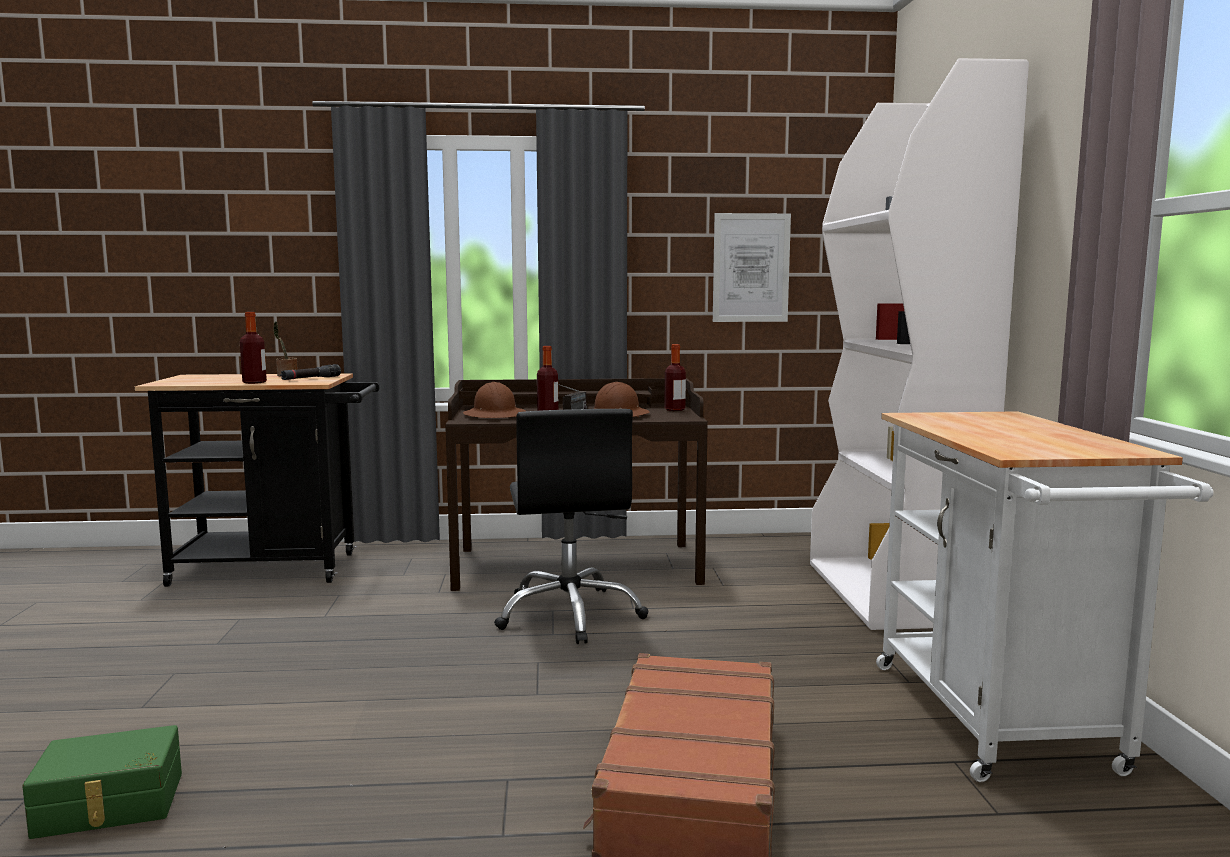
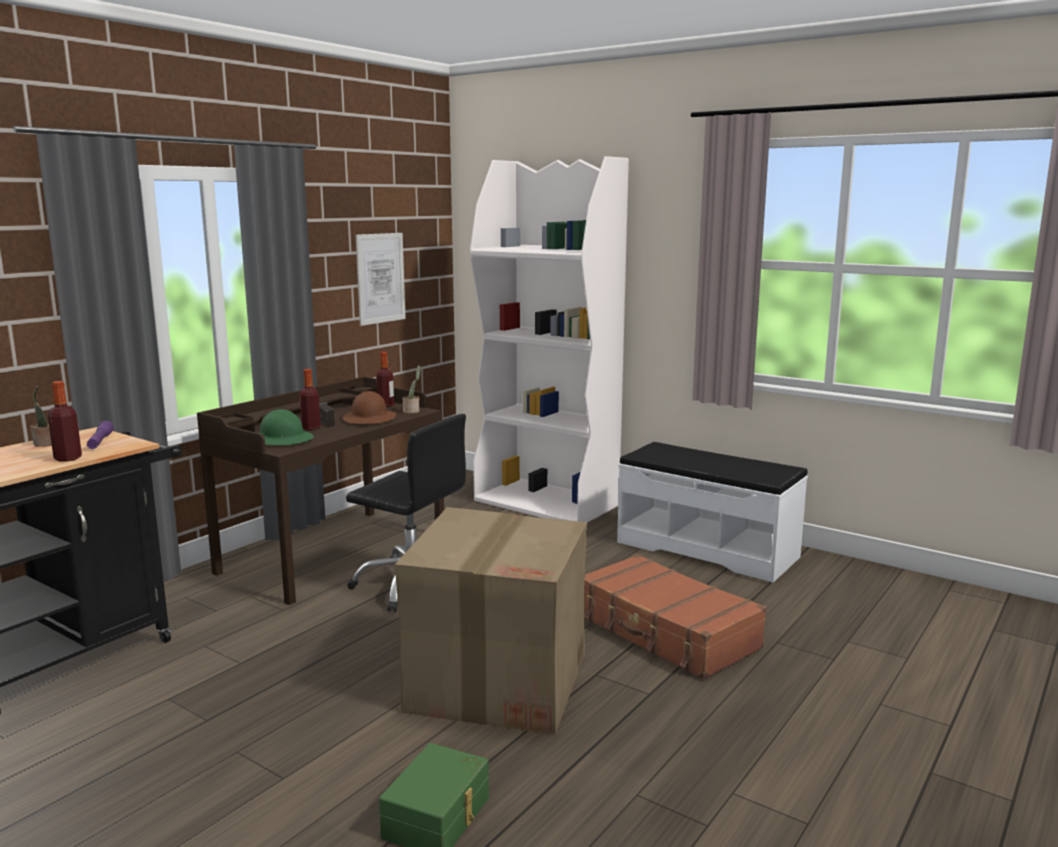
camera: 50 degrees left, 5 degrees up
black flashlight [280,364,341,380] -> purple flashlight [87,421,114,449]
brown hard hat [463,382,525,418] -> green hard hat [259,409,314,445]
white cart [876,411,1214,782] -> white bench [617,442,808,583]
none -> cardboard box [395,507,587,735]
none -> potted plant [403,365,420,413]

